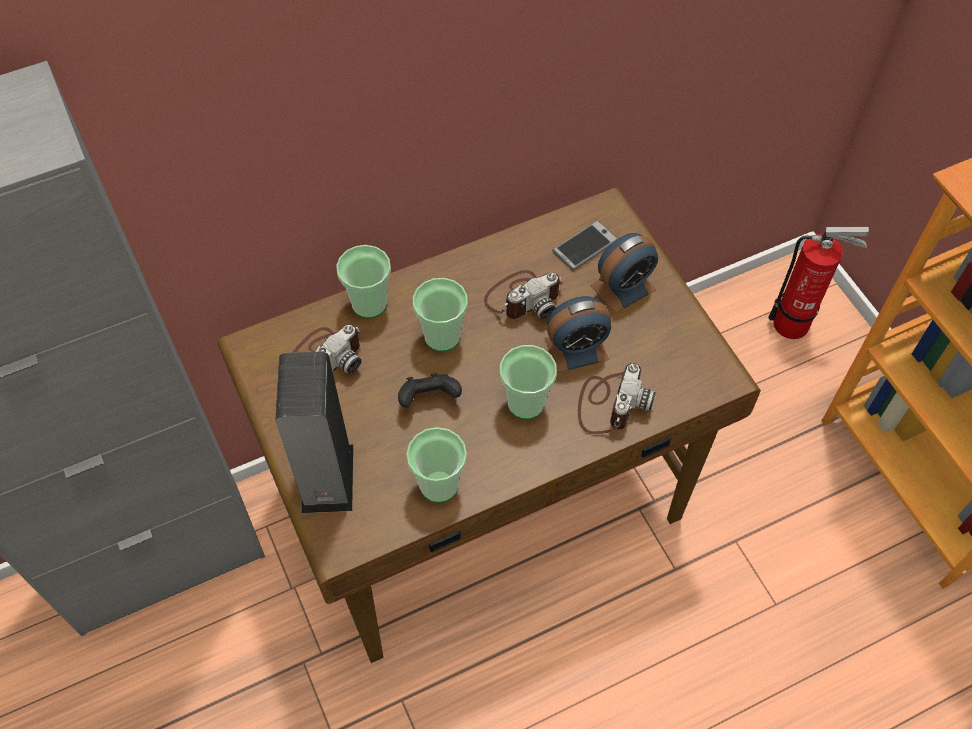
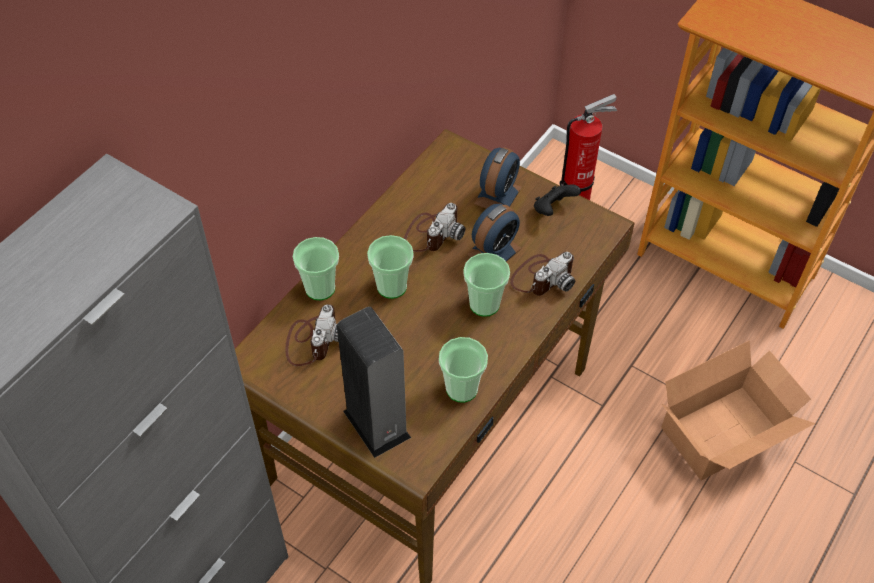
camera: 30 degrees left, 5 degrees down
black game controller [398,373,462,408] -> black game controller moved to [534,185,581,216]
phone [552,220,618,271] -> none
camera [578,363,656,434] -> camera turned 60 degrees clockwise [510,252,575,296]
none -> cardboard box [661,340,815,480]

